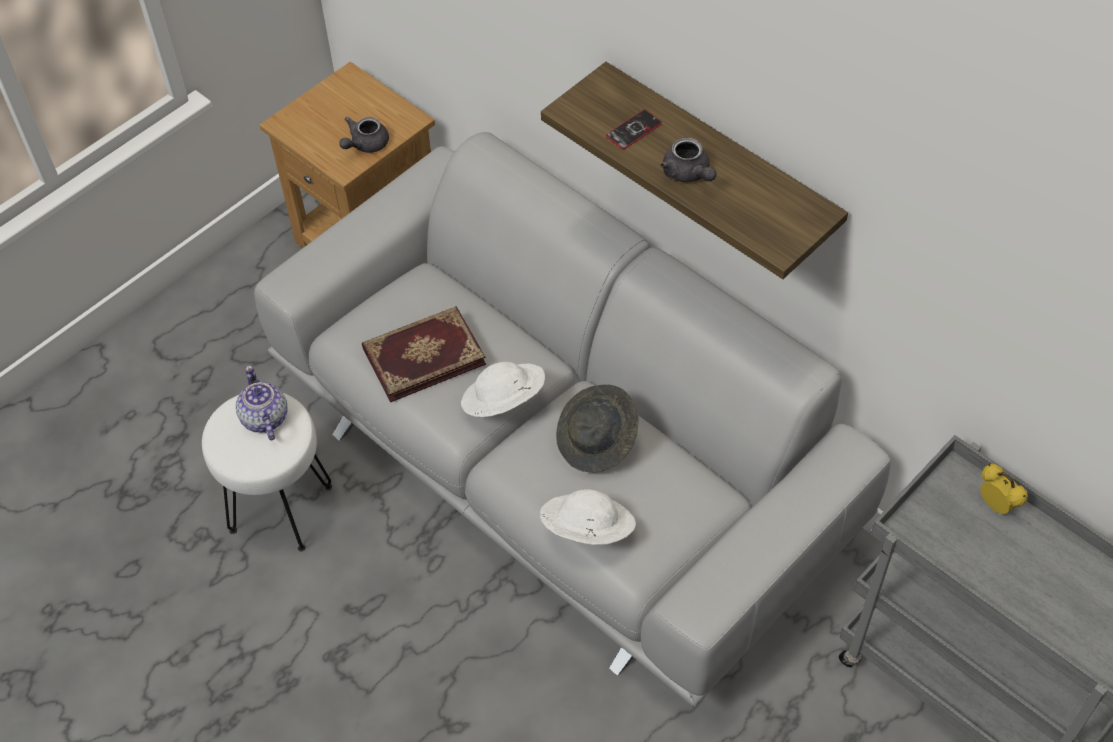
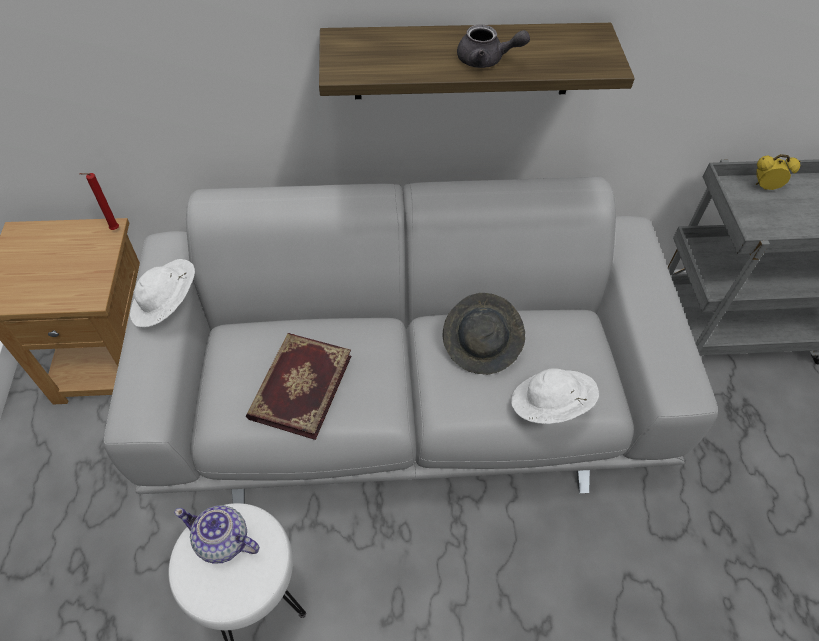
camera: 50 degrees left, 0 degrees up
grey teapot [339,117,389,153] -> none
white hat [461,362,545,417] -> white hat moved to [130,259,195,328]
phone [606,110,662,149] -> none
none -> red candle [80,173,119,230]

